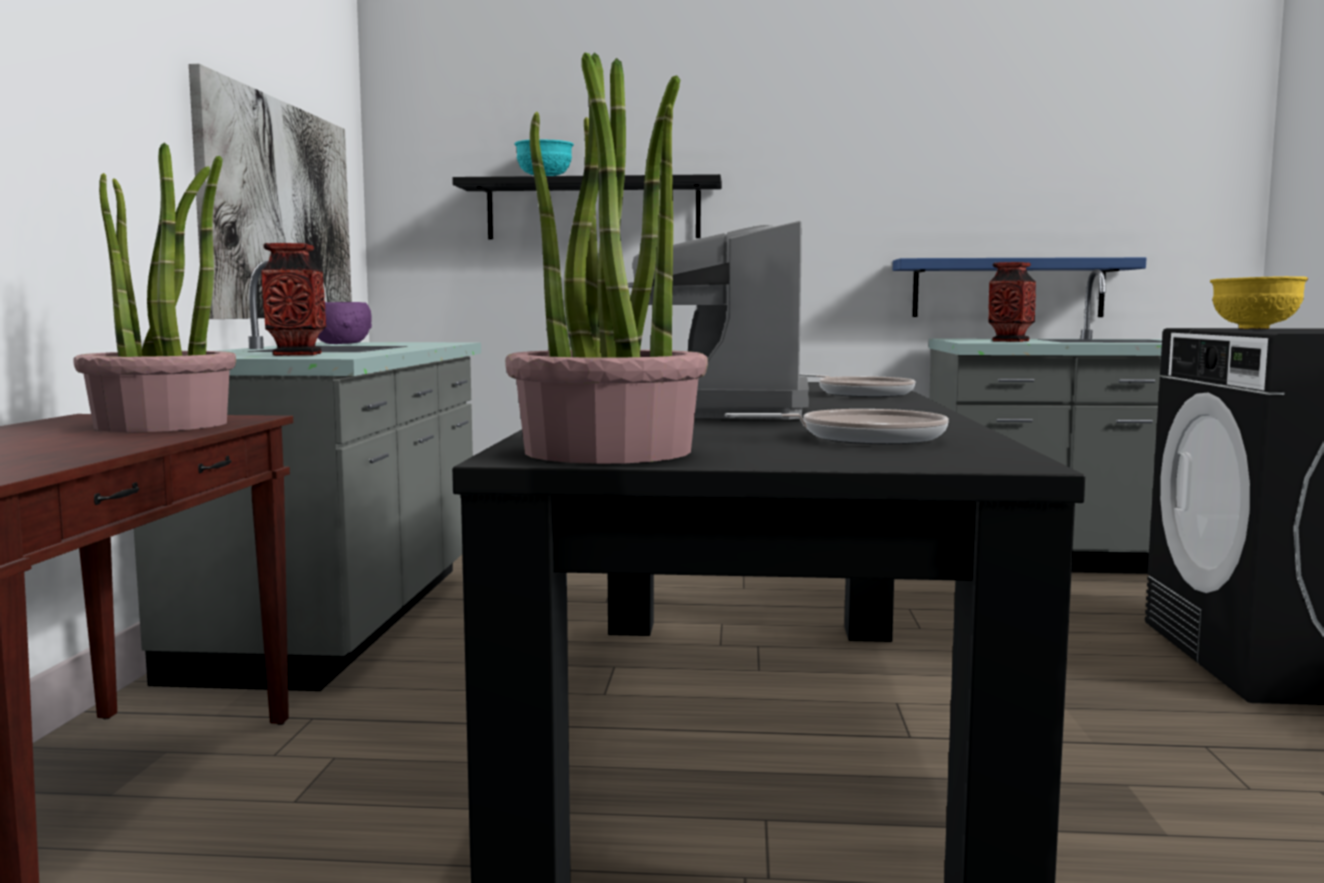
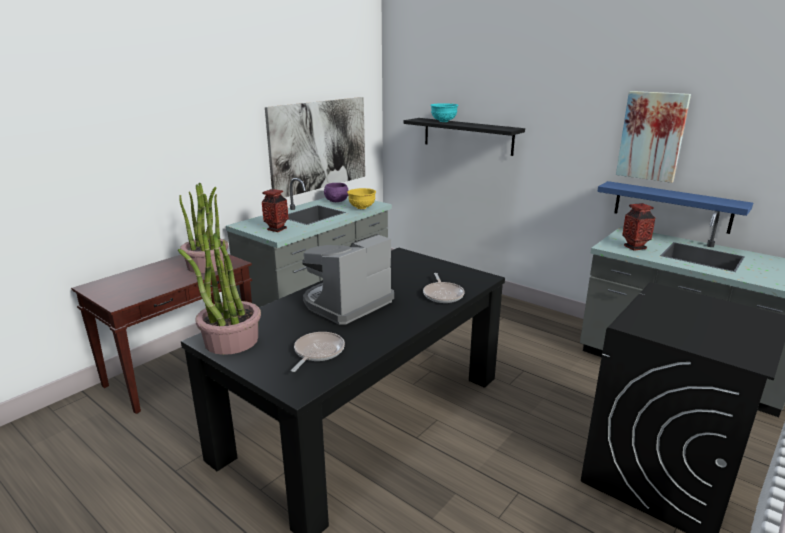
camera: 35 degrees right, 15 degrees up
frying pan [725,409,949,444] -> frying pan turned 105 degrees counterclockwise [291,332,345,372]
yellow bowl [1210,276,1308,329] -> yellow bowl moved to [347,188,376,209]
none -> picture [616,91,691,183]

